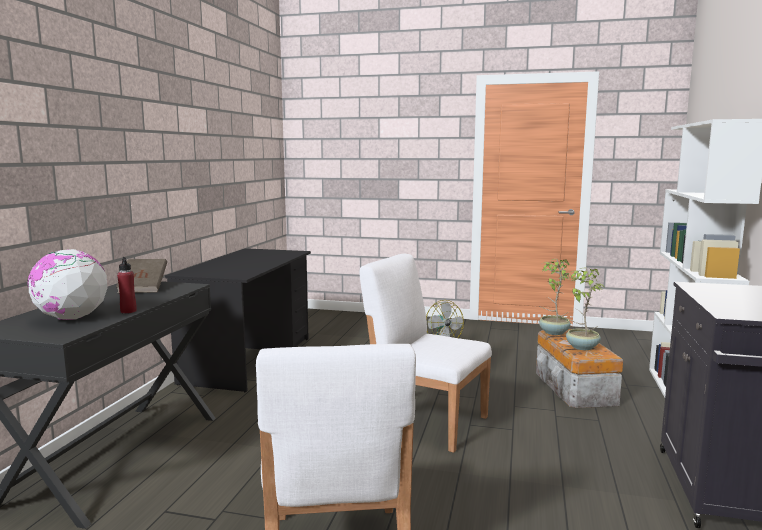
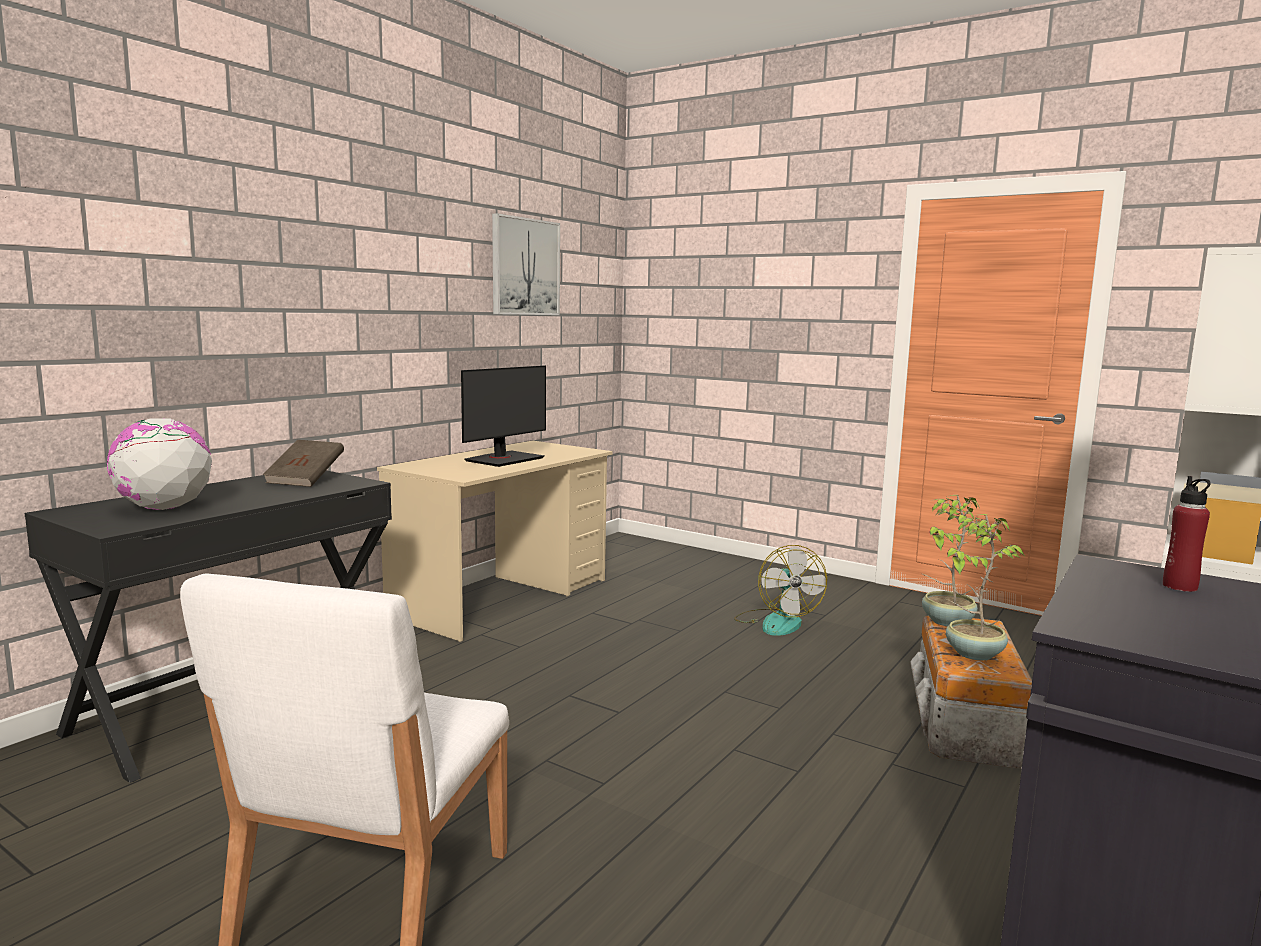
camera: 20 degrees right, 0 degrees up
red bottle [117,257,137,314] -> red bottle moved to [1163,476,1211,592]
black desk [165,248,311,392] -> beige desk [377,440,613,642]
white chair [359,254,492,453] -> none
none -> monitor [461,365,546,467]
none -> picture [492,213,560,315]

